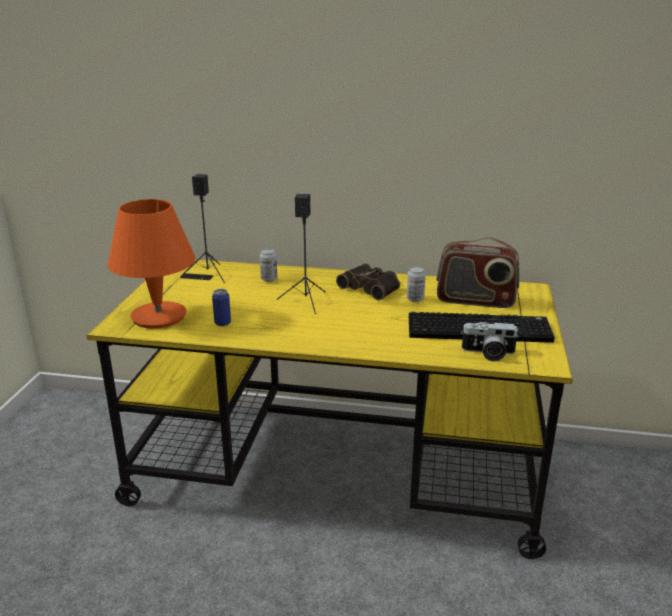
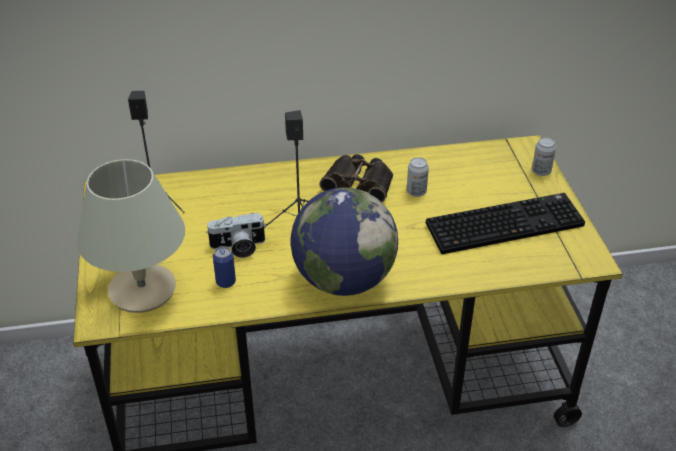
camera: 20 degrees left, 15 degrees up
orange table lamp [108,199,196,328] -> beige table lamp [77,159,185,313]
can [260,249,277,282] -> can moved to [532,137,556,176]
radio [436,237,519,308] -> none
camera [461,322,519,362] -> camera moved to [206,213,265,258]
none -> globe [290,187,398,296]

